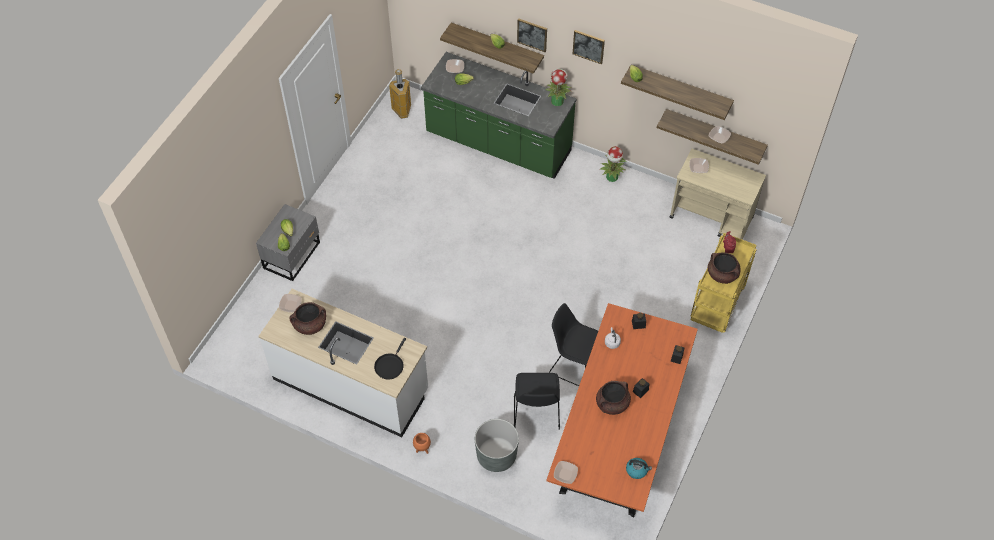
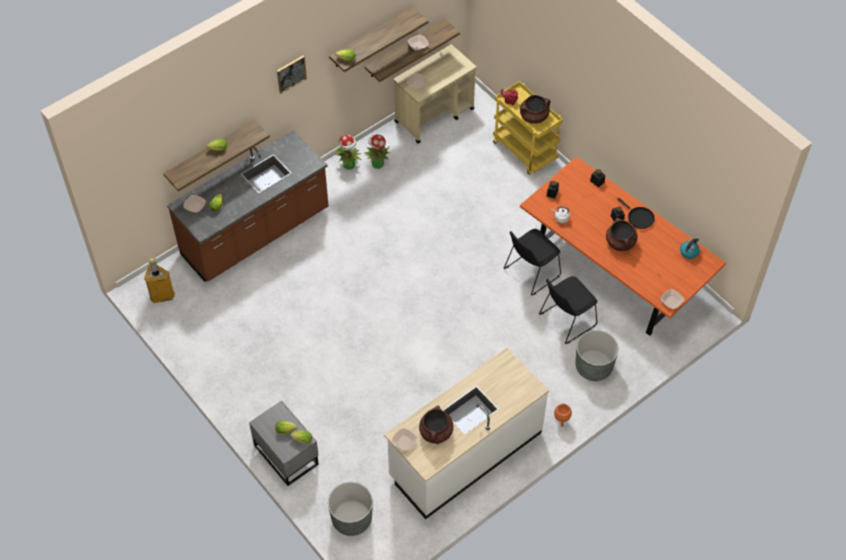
camera: 65 degrees left, 0 degrees up
black frying pan [374,338,406,379] -> black frying pan moved to [617,198,655,229]
green counter [421,52,577,179] -> brown counter [167,130,329,282]
black chair [514,373,560,430] -> black chair turned 120 degrees clockwise [539,276,597,344]
picture [517,18,547,52] -> none
potted plant [545,69,571,106] -> potted plant moved to [364,134,390,169]
none -> grey planter [328,482,373,536]

